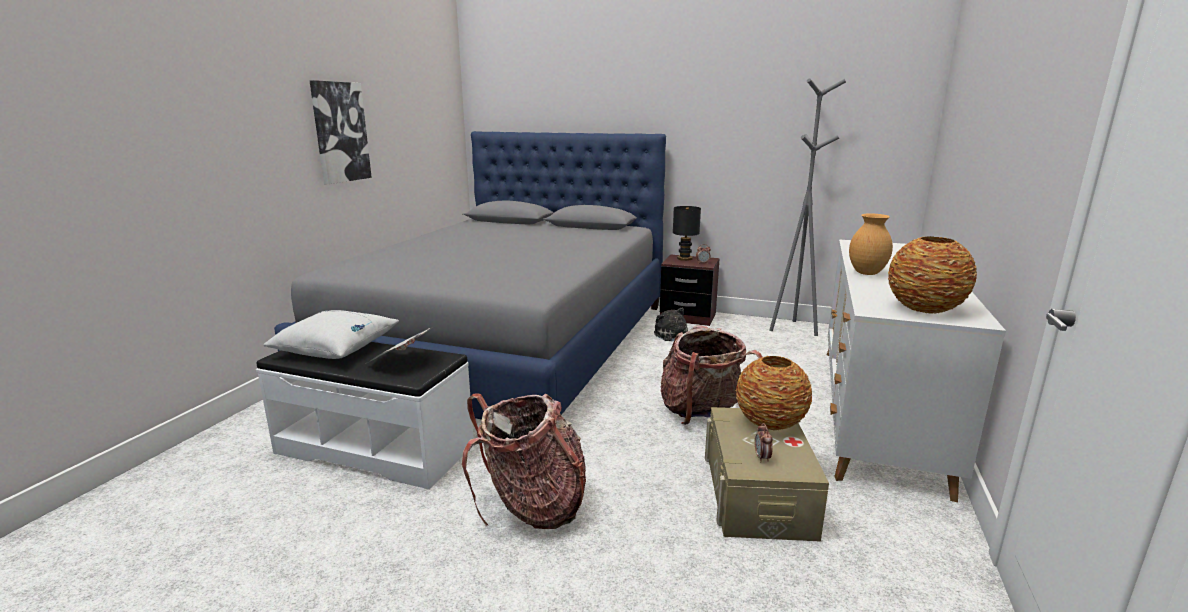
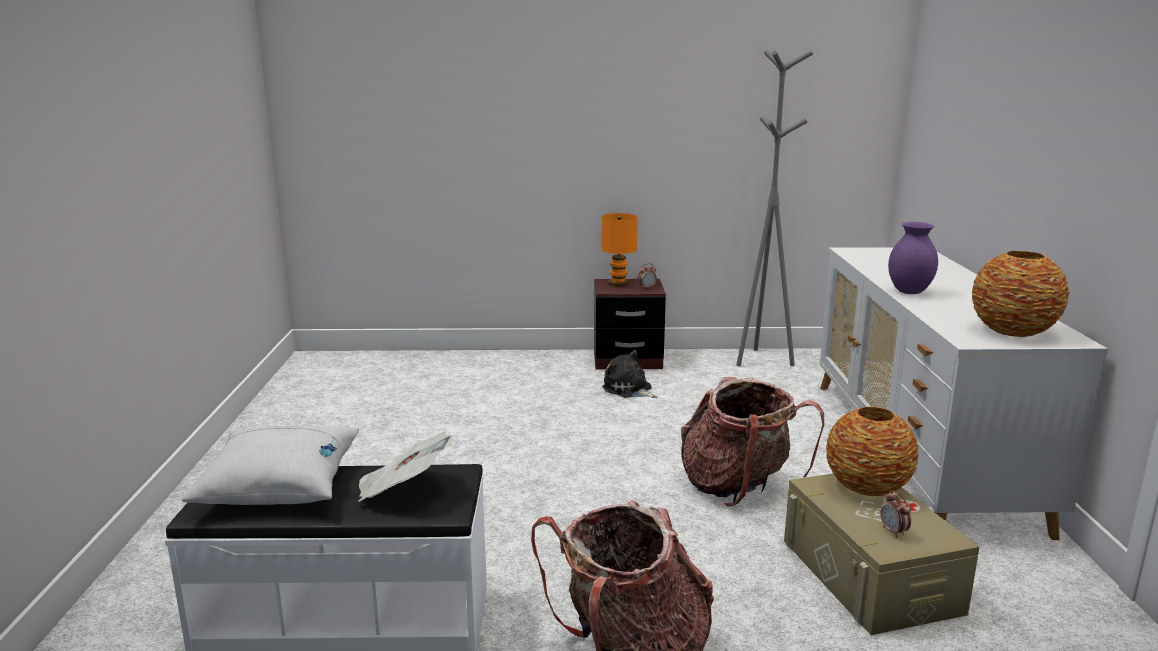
camera: 20 degrees left, 0 degrees up
grey bed [274,131,666,419] -> none
picture [310,80,372,184] -> none
black table lamp [673,206,701,261] -> orange table lamp [601,213,638,287]
brown vase [849,213,893,275] -> purple vase [888,222,938,294]

